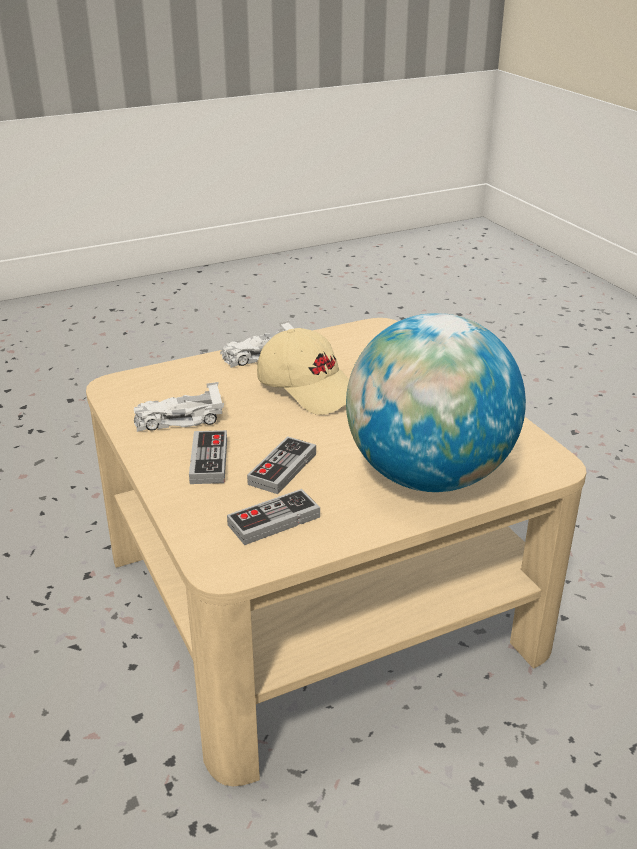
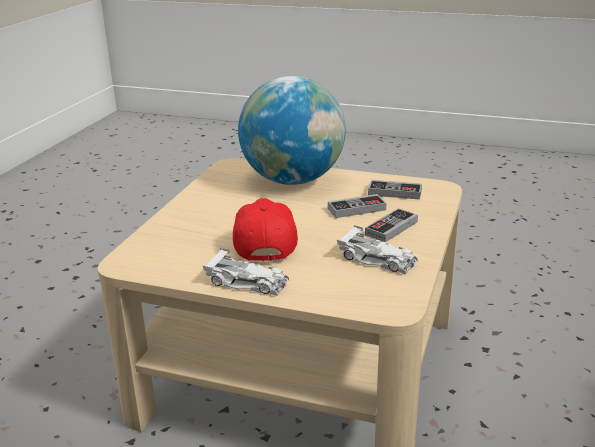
camera: 135 degrees left, 5 degrees down
beige cap [257,328,349,415] -> red cap [233,198,298,261]

